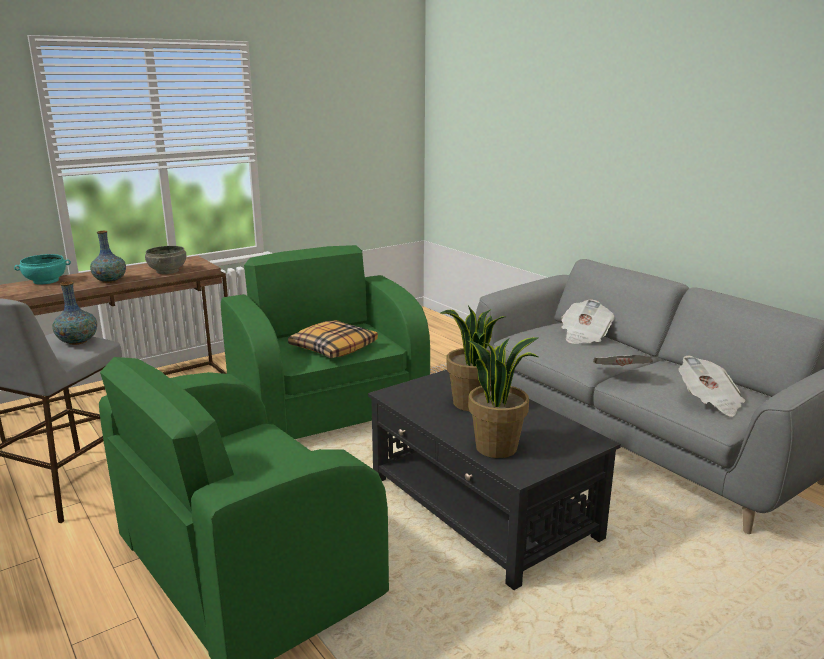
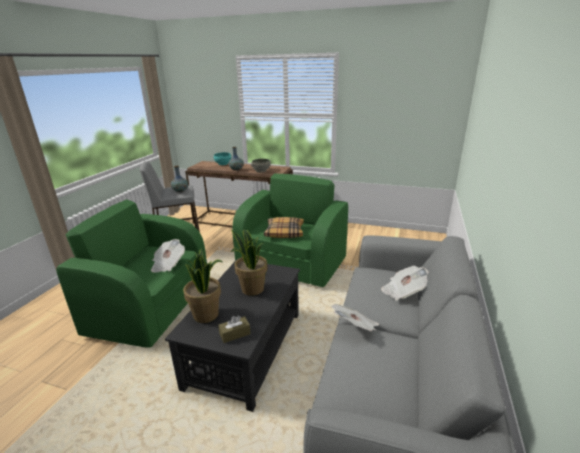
camera: 55 degrees right, 5 degrees up
newspaper [679,356,745,417] -> newspaper moved to [151,239,185,273]
none -> brown tissue box [218,315,251,343]

